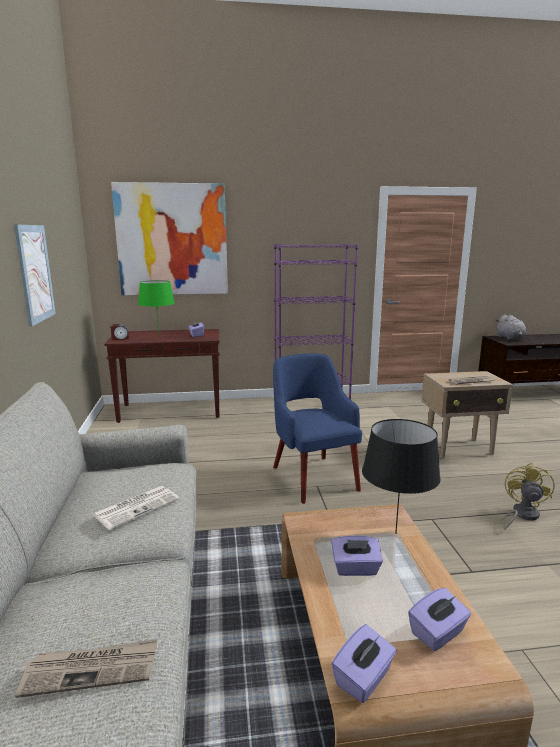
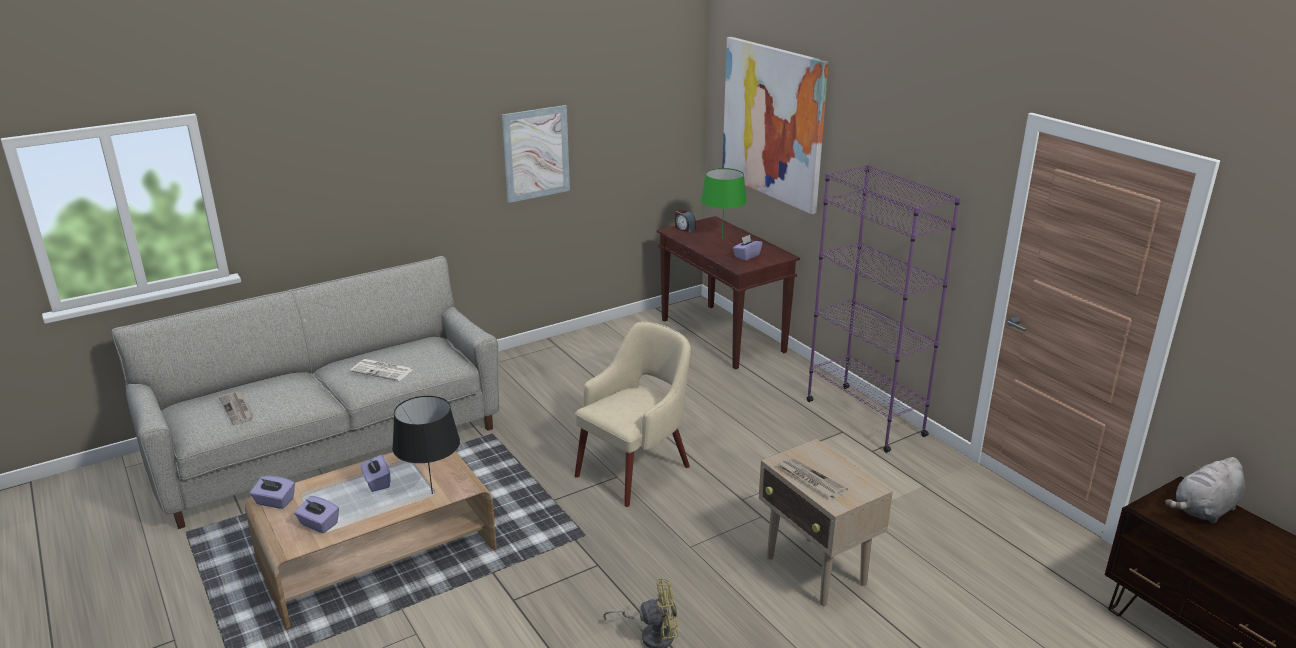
camera: 65 degrees right, 10 degrees up
blue armchair [273,354,362,504] -> beige armchair [575,322,691,507]

